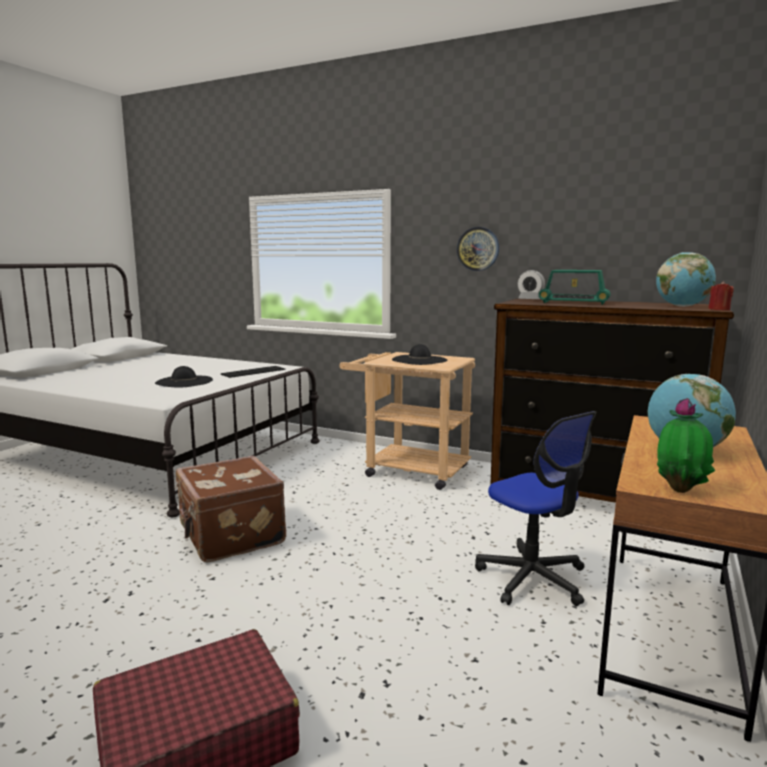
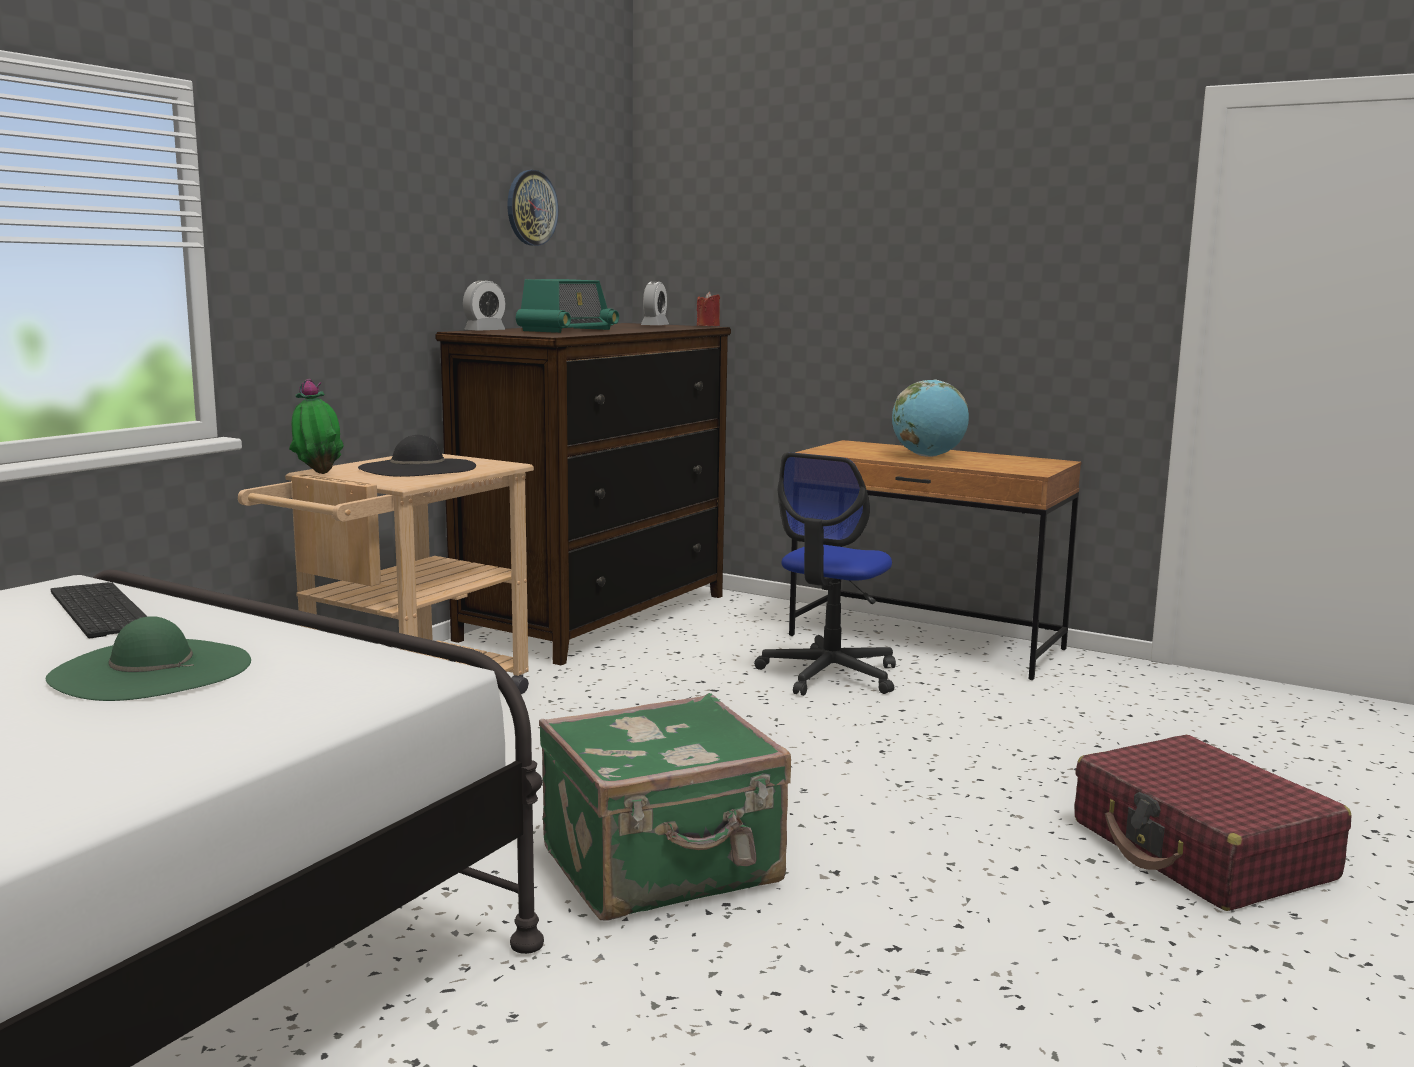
camera: 85 degrees left, 0 degrees up
black hat [155,366,213,387] -> green hat [46,616,251,701]
brown suitcase [175,456,286,563] -> green suitcase [539,693,791,920]
wall clock [457,227,499,271] -> wall clock moved to [507,170,558,246]
office chair [475,411,596,606] -> office chair turned 150 degrees clockwise [754,452,896,696]
globe [656,252,716,307] -> alarm clock [641,281,669,325]
potted plant [657,398,715,493] -> potted plant moved to [289,378,344,474]

